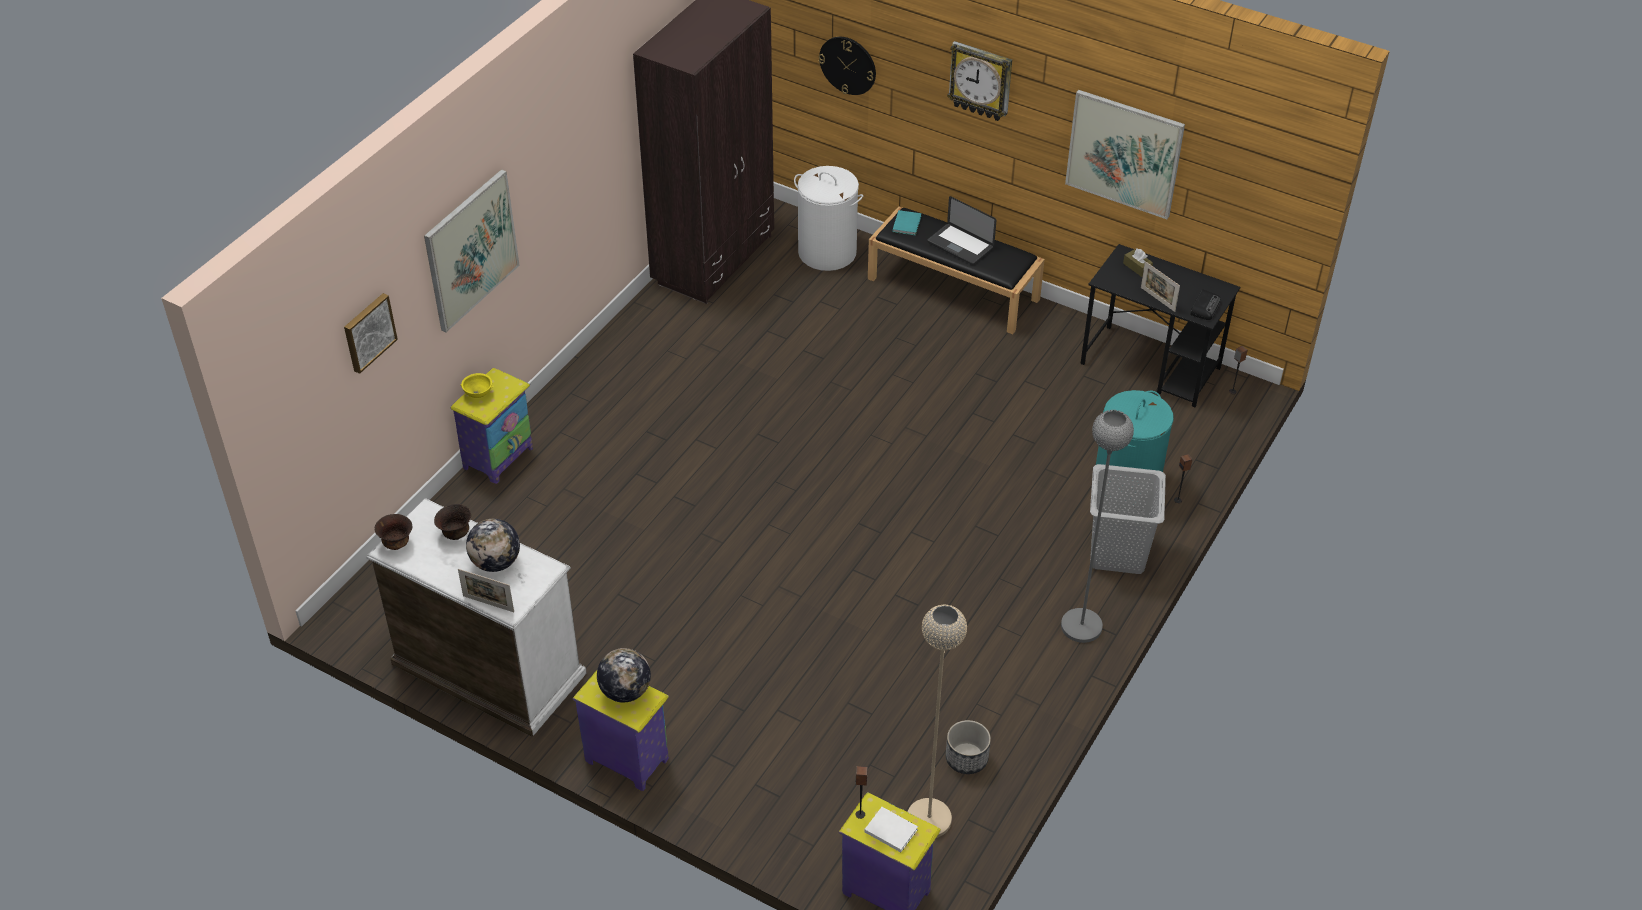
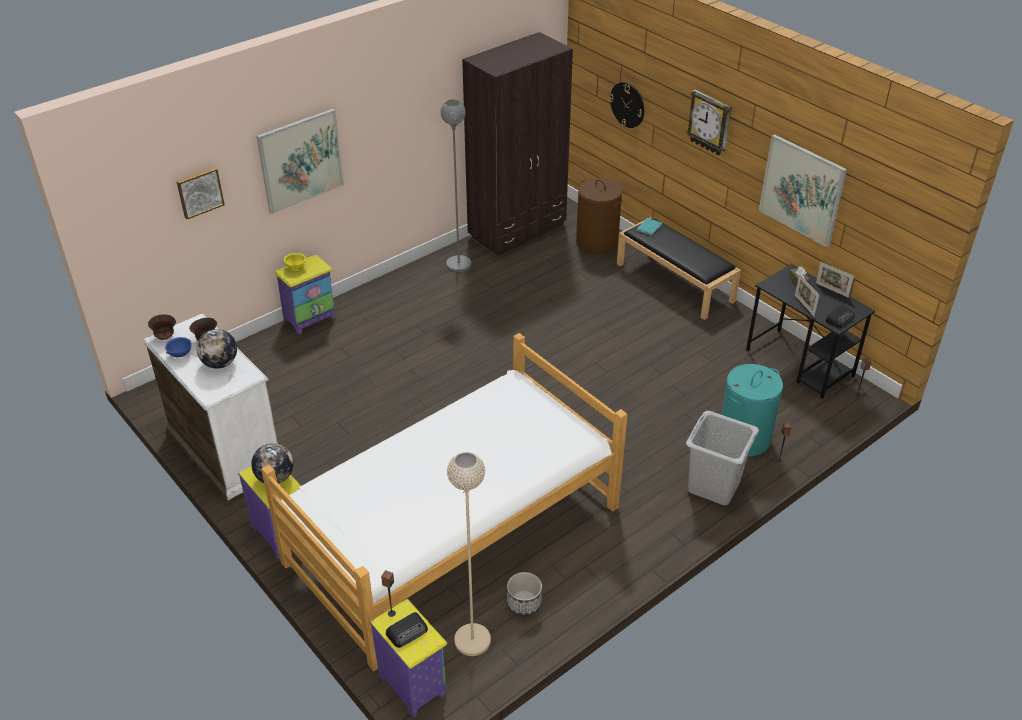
camera: 20 degrees right, 5 degrees down
picture frame [458,569,514,612] -> picture frame moved to [816,262,854,298]
white laundry basket [794,166,863,271] -> brown laundry basket [576,178,623,254]
white book [864,807,918,852] -> radio [386,612,428,648]
laptop [927,196,997,265] -> none
grey floor lamp [1061,410,1134,643] -> grey floor lamp moved to [441,100,471,272]
none -> blue bowl [165,337,192,357]
none -> bed [261,333,628,671]

